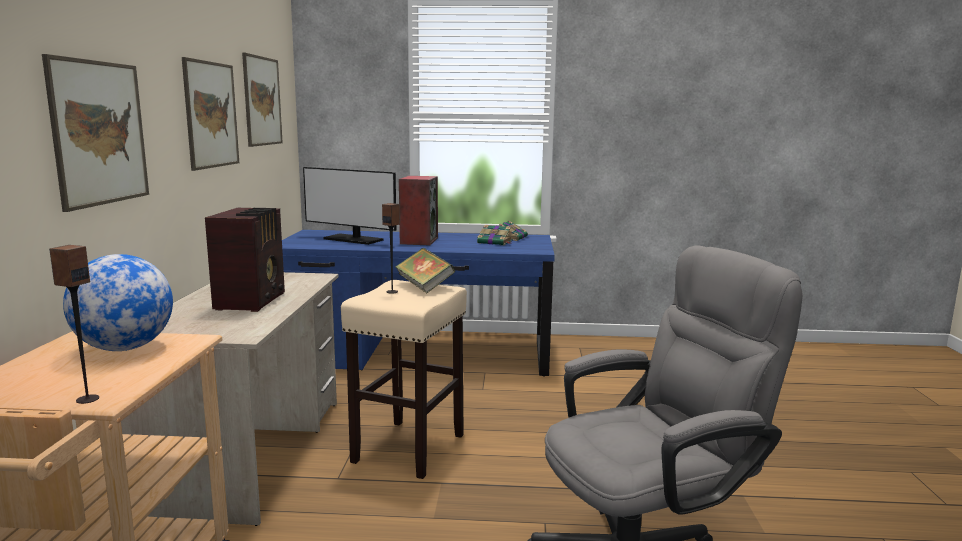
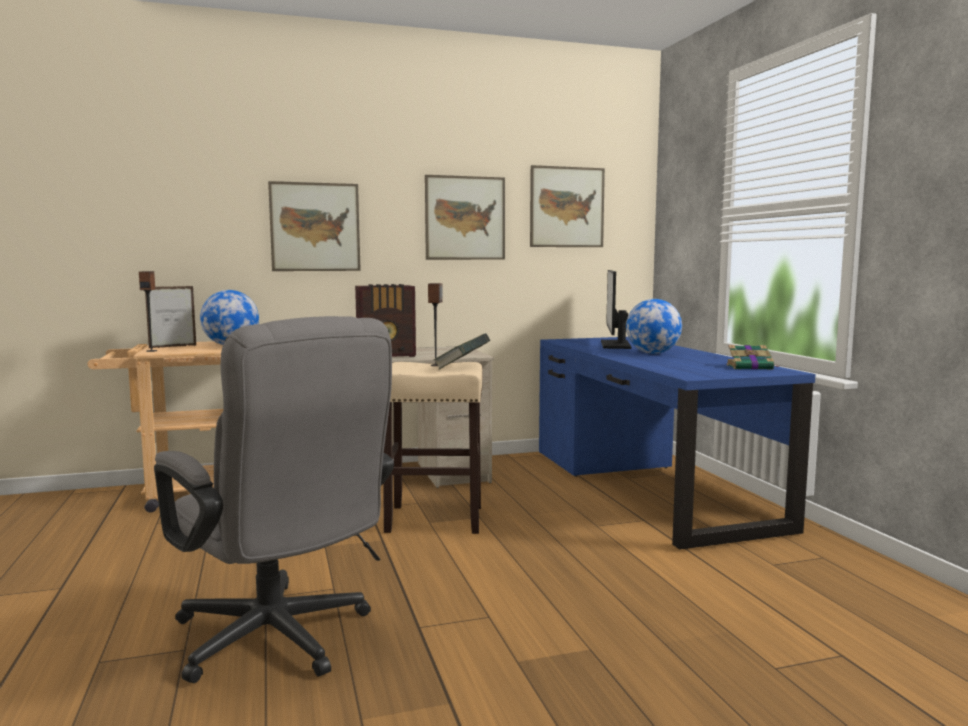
camera: 70 degrees right, 5 degrees down
speaker [399,176,438,245] -> globe [626,299,682,354]
book [477,225,511,245] -> none
none -> picture frame [145,286,196,348]

